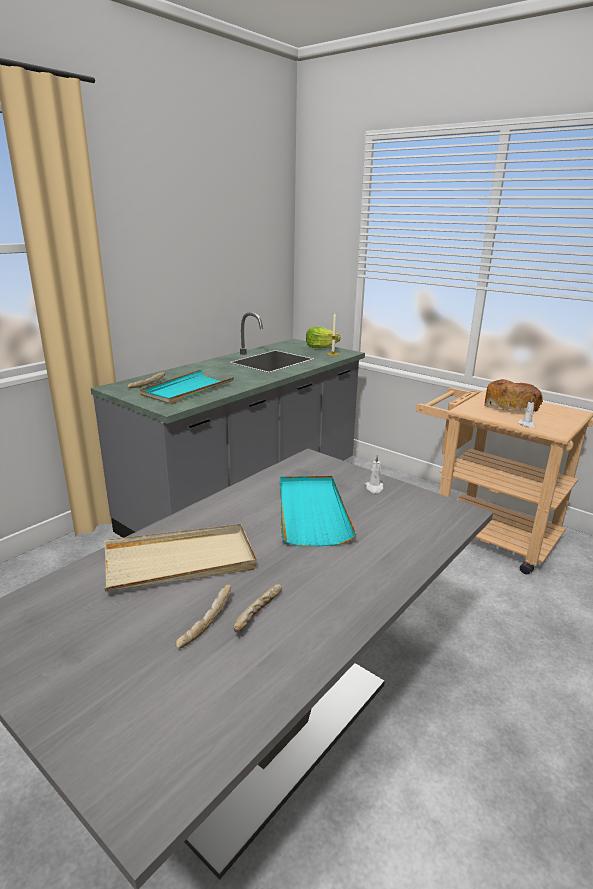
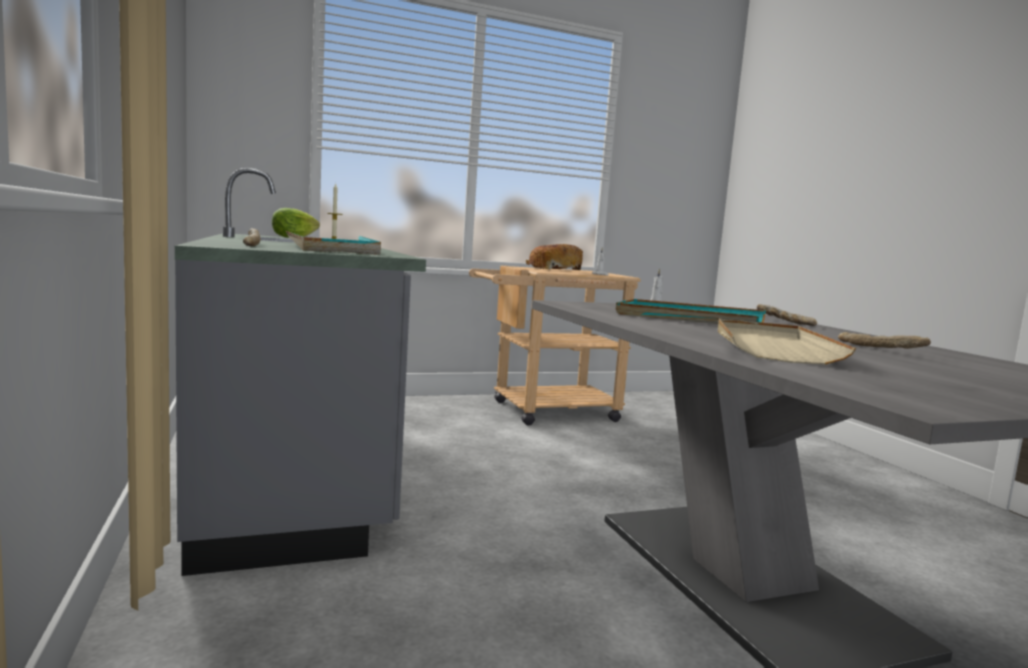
camera: 60 degrees left, 15 degrees down
bread [175,584,231,649] -> bread moved to [757,304,817,326]

